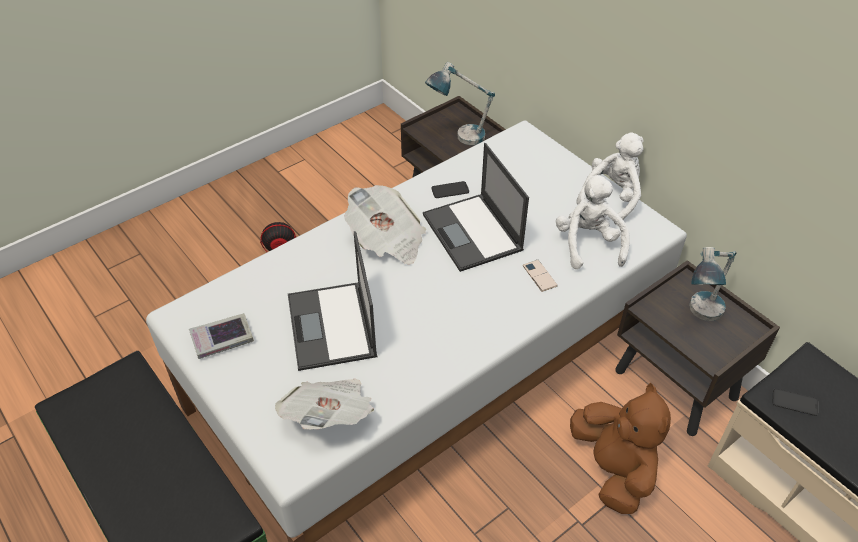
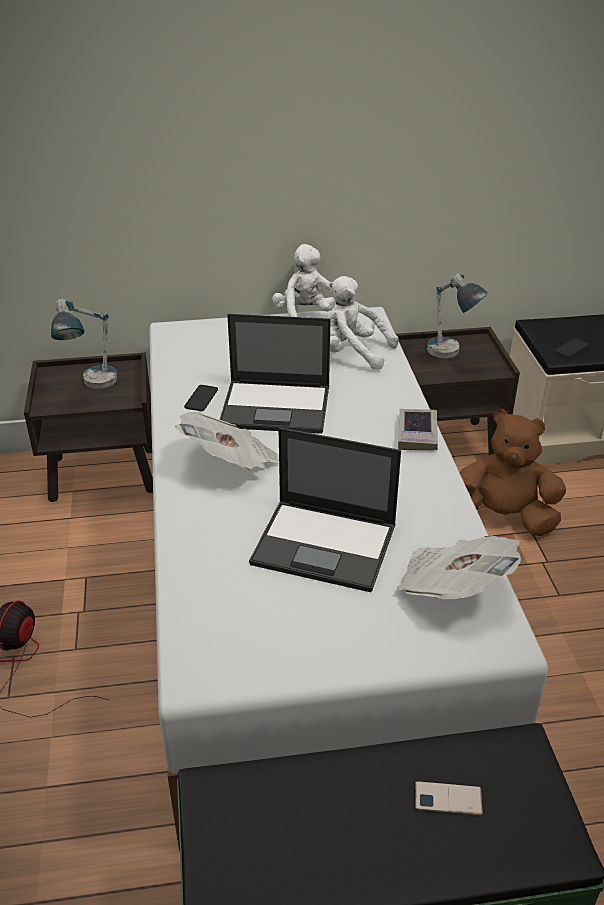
camera: 60 degrees left, 10 degrees down
book [189,313,254,359] -> book moved to [398,409,438,451]
phone [523,260,558,292] -> phone moved to [415,781,483,815]

